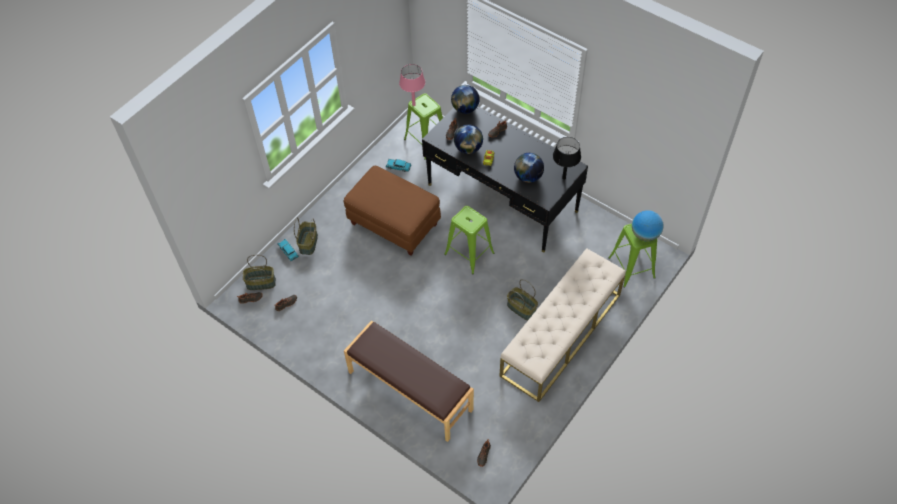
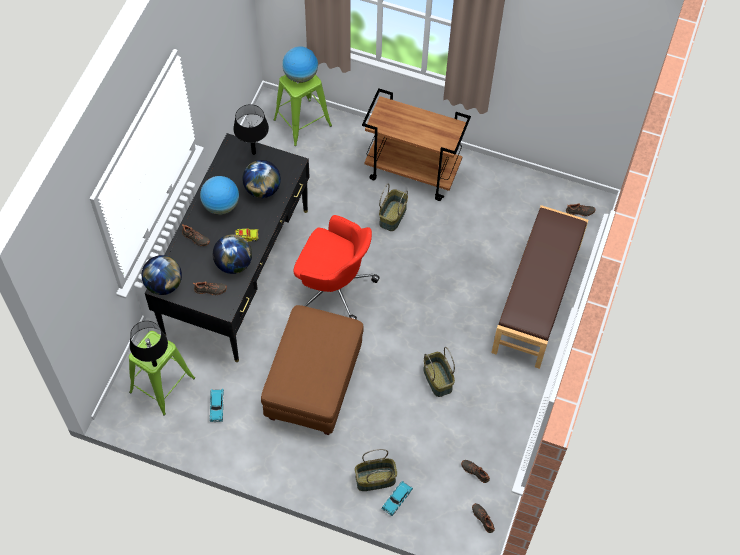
camera: 110 degrees left, 5 degrees up
basket [243,254,276,290] -> basket moved to [423,347,455,397]
pink table lamp [399,64,425,106] -> black table lamp [130,321,168,367]
green stool [444,206,494,274] -> red office chair [293,215,380,319]
beige bench [500,248,626,402] -> brown cart [362,88,471,201]
none -> globe [200,176,239,215]

